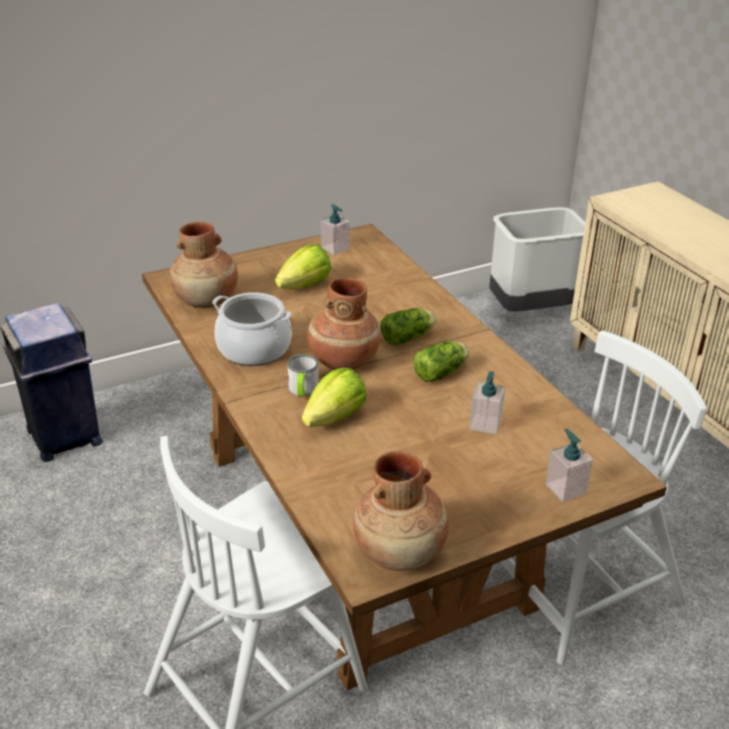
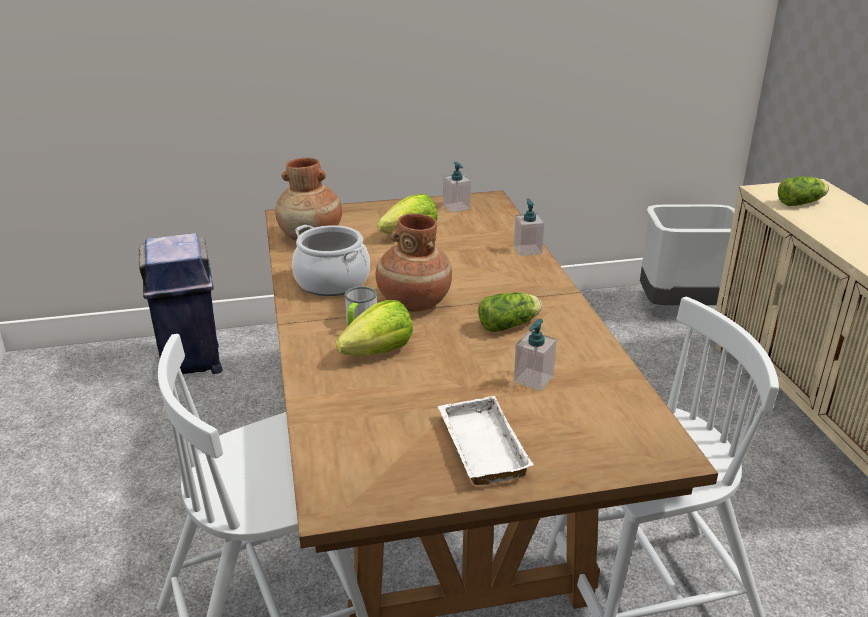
camera: 15 degrees right, 5 degrees down
brown vase [353,451,449,571] -> none
lettuce [380,308,436,345] -> lettuce moved to [778,177,829,206]
soap dispenser [545,429,593,502] -> soap dispenser moved to [514,198,545,256]
none -> white tray [438,396,533,485]

